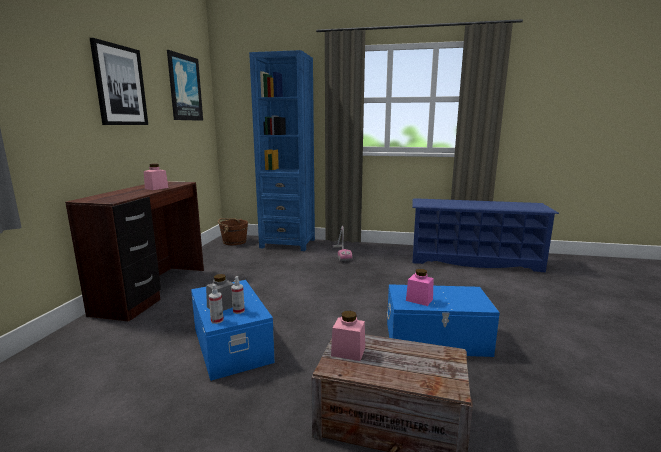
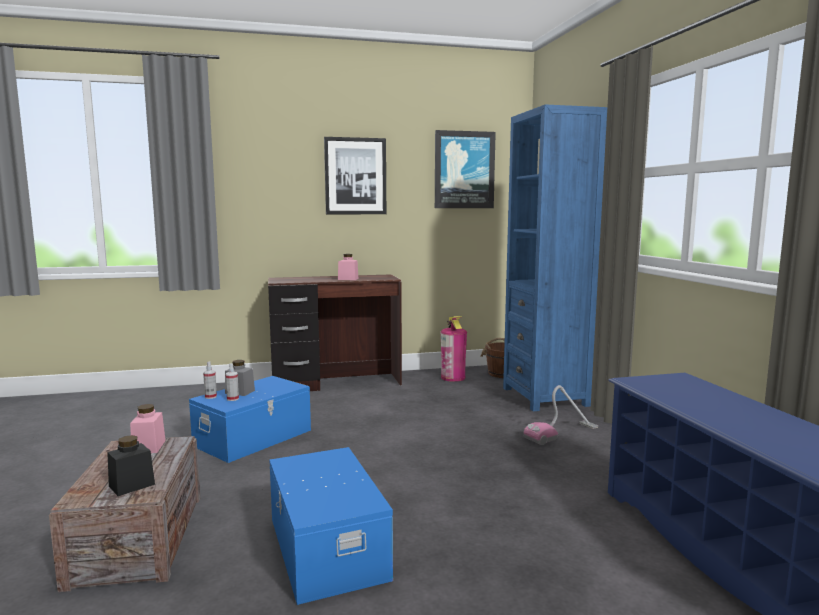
camera: 65 degrees right, 5 degrees down
pink jar [406,269,434,306] -> none
none -> black jar [107,435,155,496]
none -> fire extinguisher [441,316,467,382]

